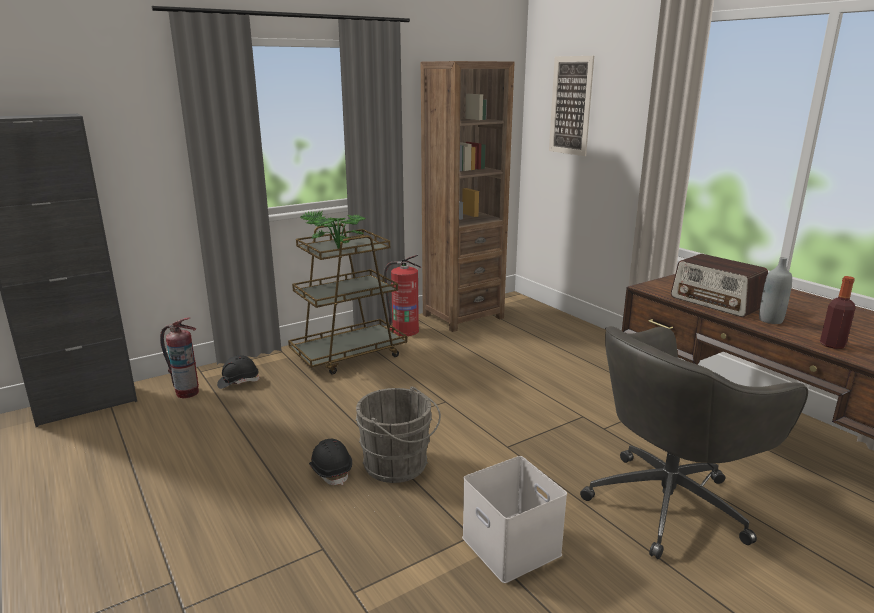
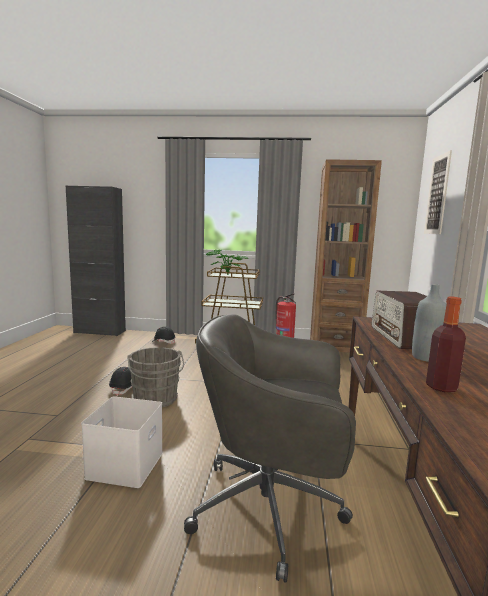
camera: 40 degrees right, 10 degrees down
fire extinguisher [160,317,199,399] -> none

